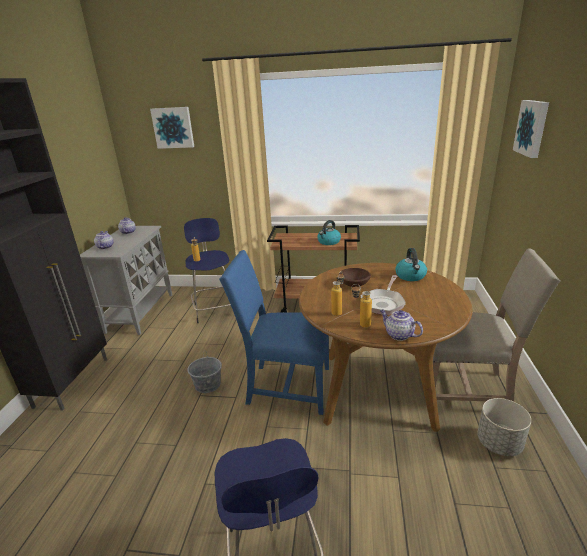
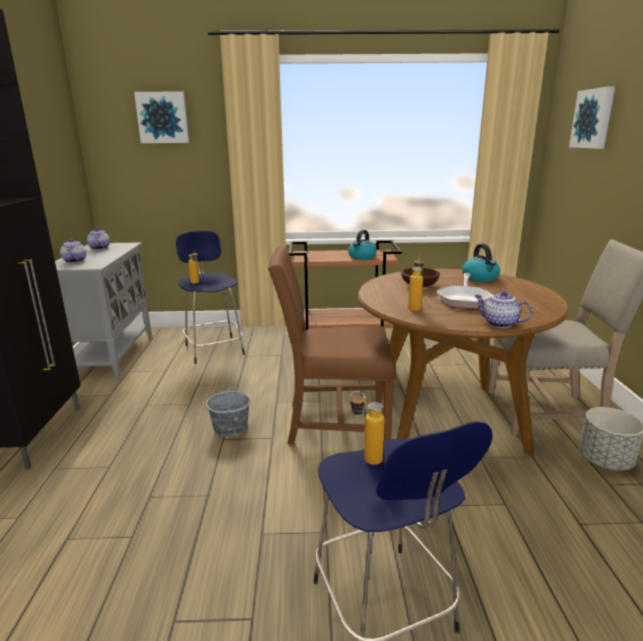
camera: 10 degrees left, 5 degrees down
blue chair [219,250,329,415] -> brown chair [268,246,396,444]
bottle [351,284,372,328] -> bottle moved to [349,391,385,465]

